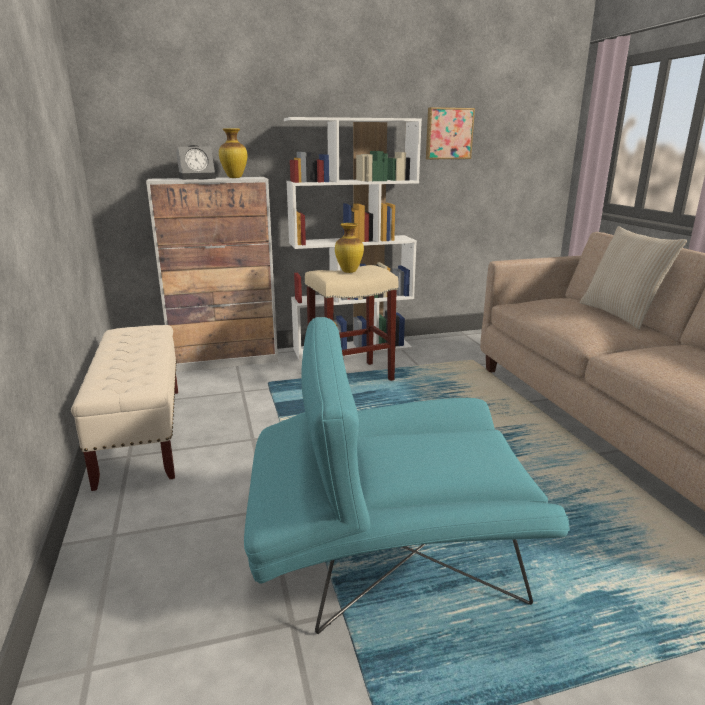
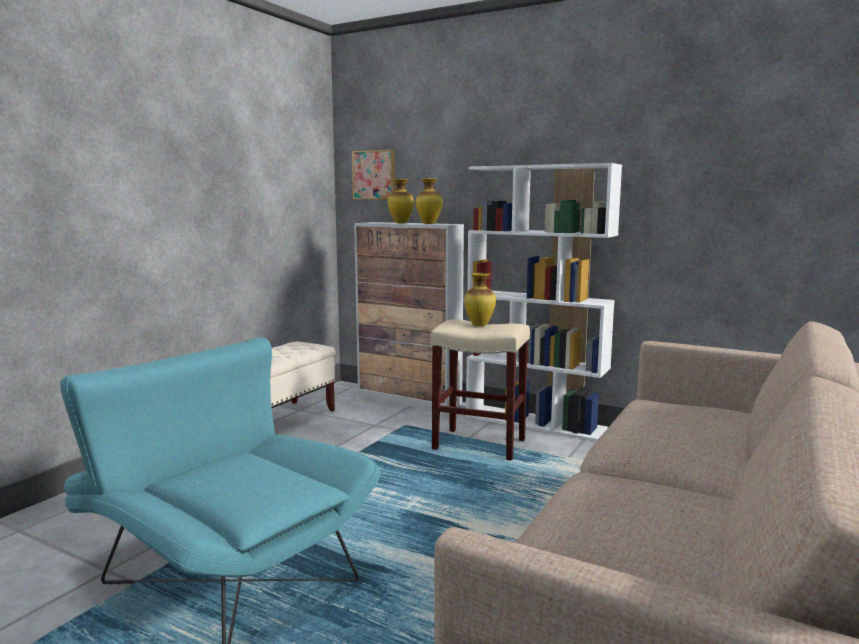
camera: 45 degrees right, 10 degrees down
alarm clock [176,145,216,180] -> vase [388,179,414,223]
picture [426,107,475,159] -> picture moved to [352,149,395,200]
beige pillow [580,226,687,330] -> none

